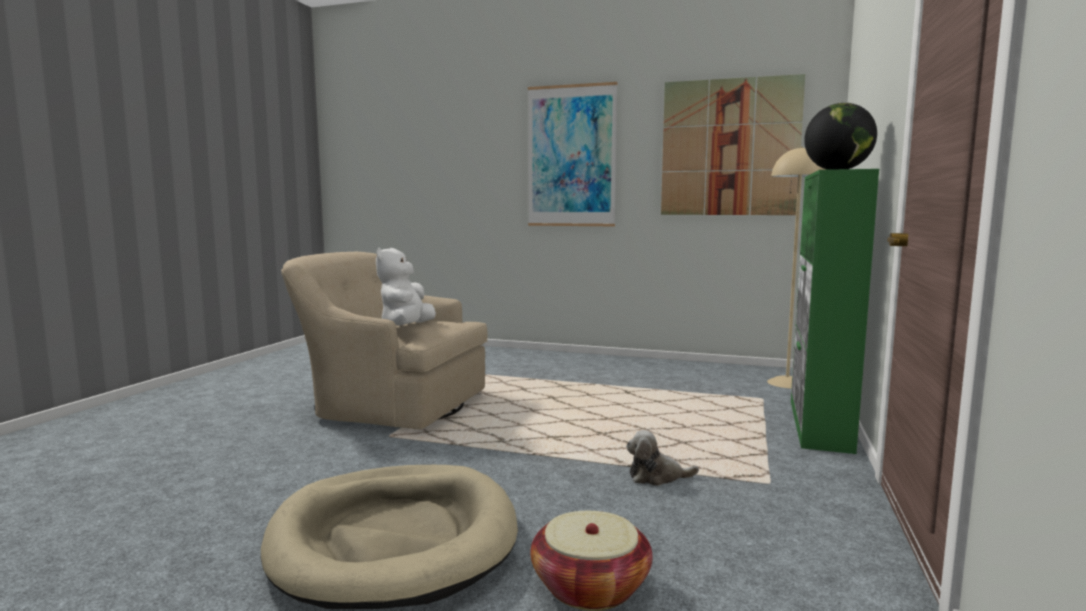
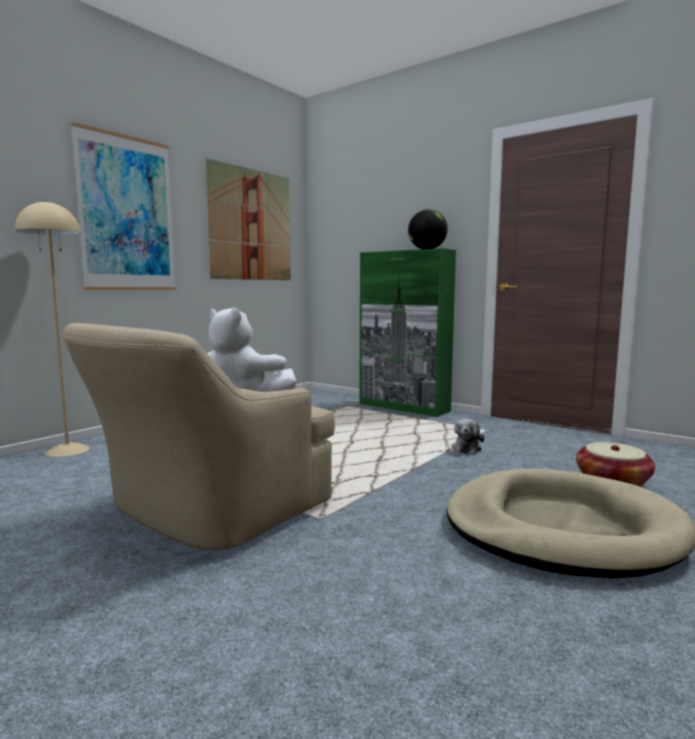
camera: 70 degrees left, 0 degrees up
beige floor lamp [767,146,827,389] -> beige floor lamp moved to [15,200,90,457]

